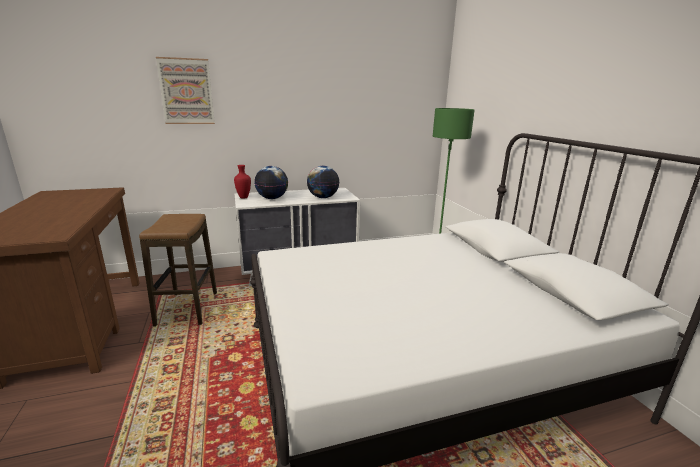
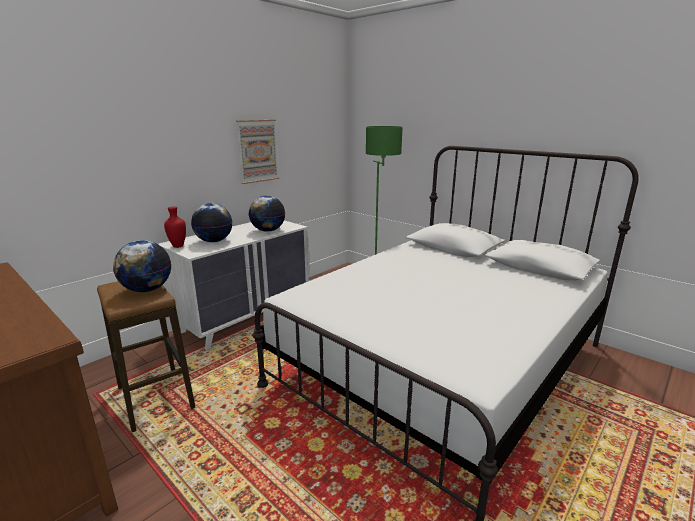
camera: 30 degrees left, 0 degrees up
picture [156,57,215,124] -> picture moved to [236,120,279,184]
none -> globe [113,240,171,292]

